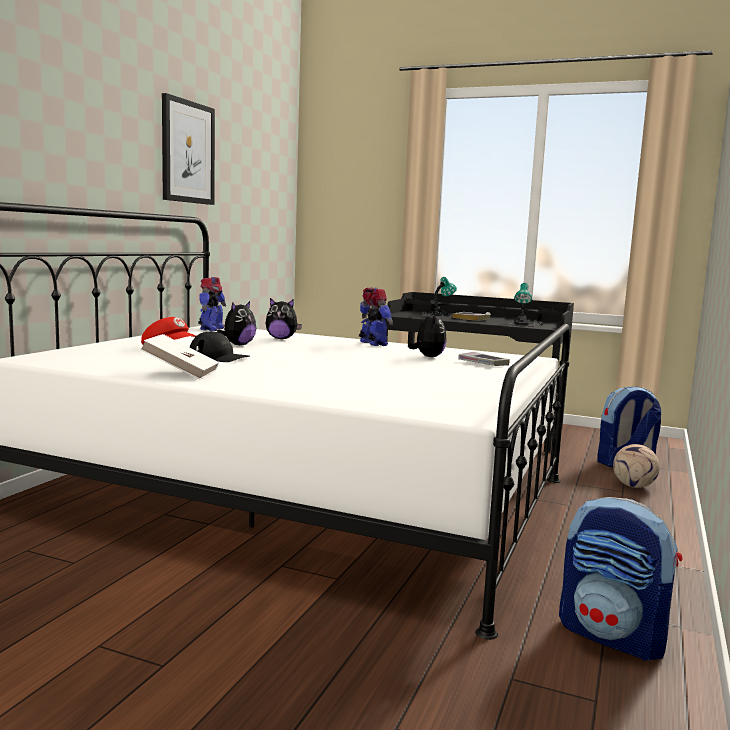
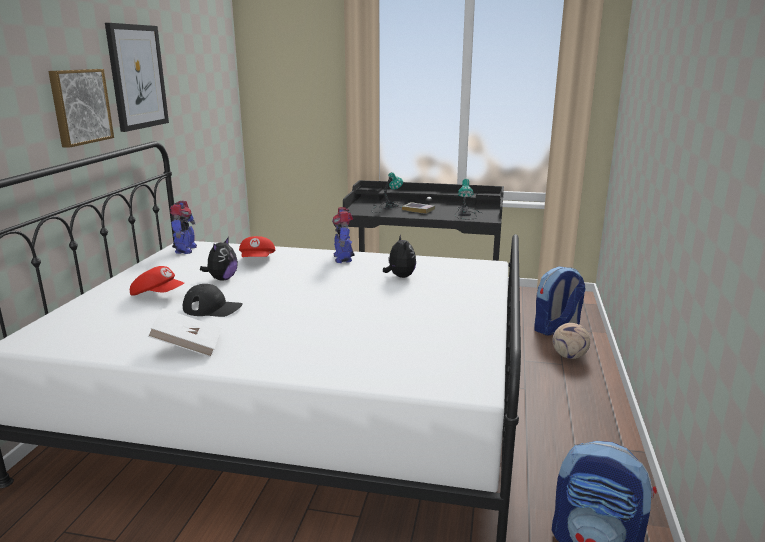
camera: 10 degrees left, 10 degrees up
plush toy [266,298,302,339] -> red cap [239,236,275,257]
toy robot [359,287,393,346] -> toy robot turned 150 degrees counterclockwise [332,207,355,263]
book [458,352,510,366] -> none
none -> picture [48,69,114,148]

